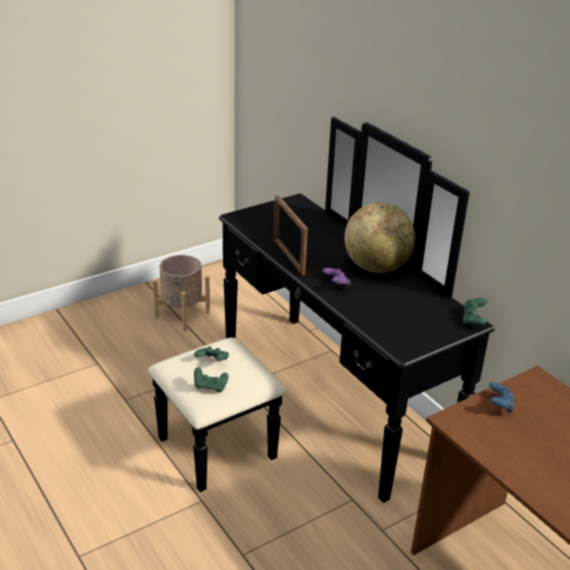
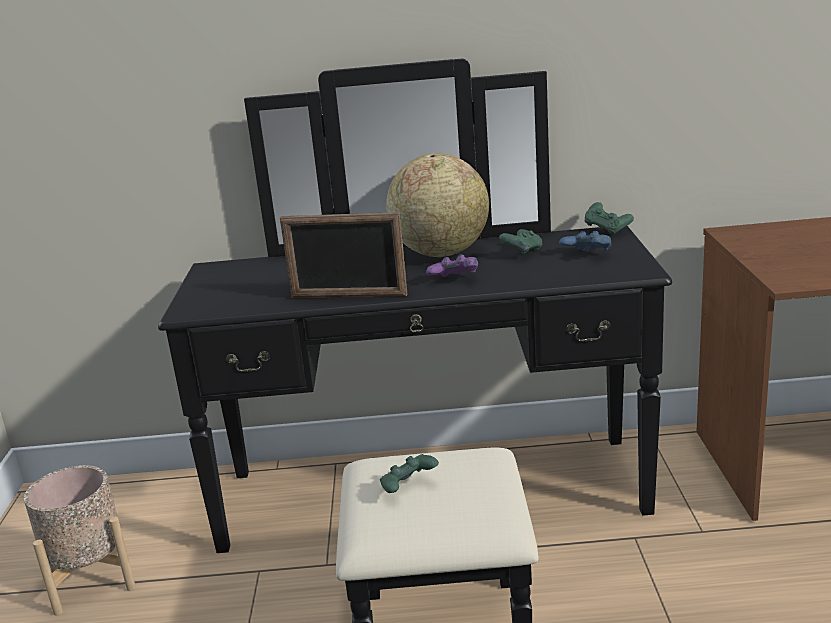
camera: 55 degrees left, 10 degrees down
green game controller [194,367,229,392] -> green game controller moved to [499,229,542,254]
blue game controller [489,382,515,413] -> blue game controller moved to [559,231,611,251]

